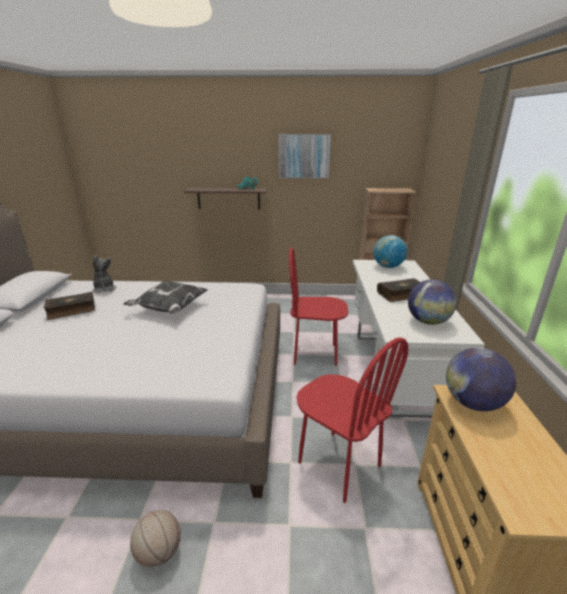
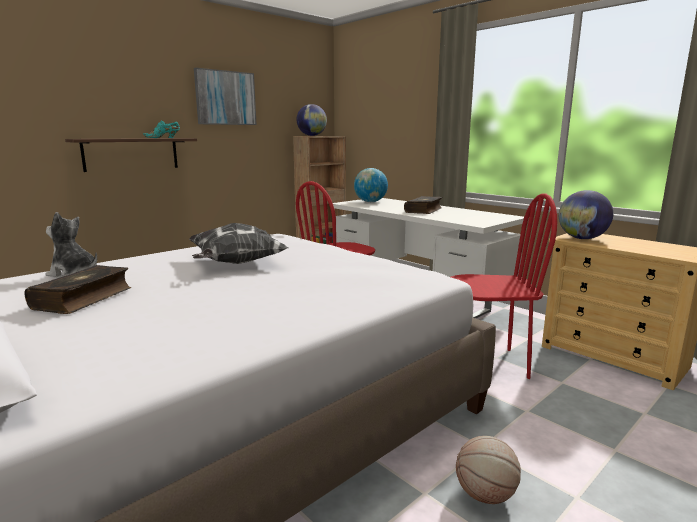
camera: 45 degrees left, 10 degrees down
globe [408,279,457,325] -> globe moved to [296,104,327,136]

